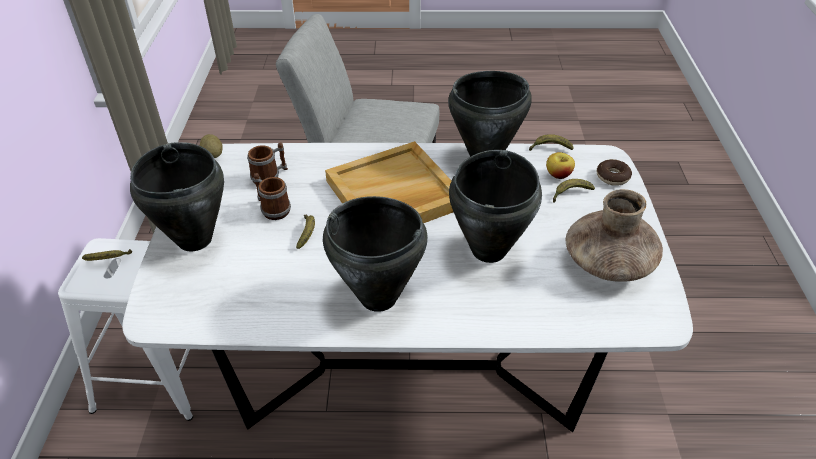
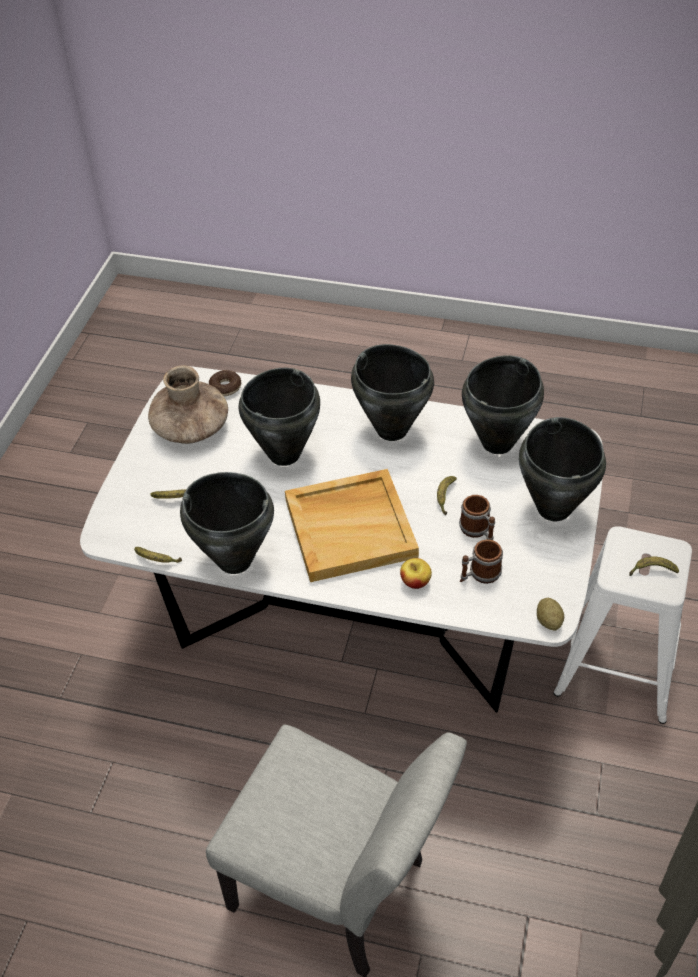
camera: 165 degrees left, 5 degrees up
apple [546,152,575,179] -> apple moved to [400,558,432,589]
donut [597,159,632,186] -> donut moved to [209,370,241,396]
none -> black cooking pot [462,355,544,454]

